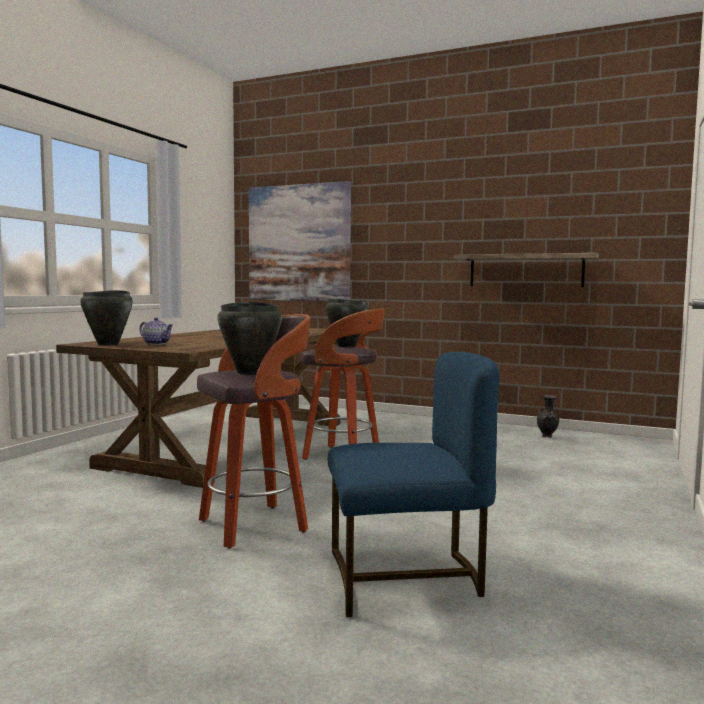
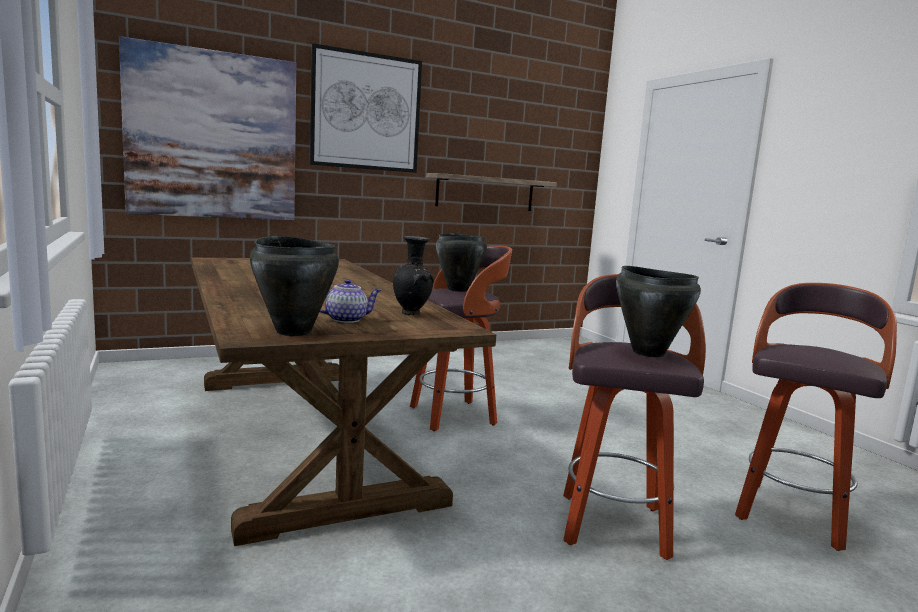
camera: 50 degrees left, 5 degrees up
blue chair [328,352,499,617] -> stool [735,283,897,551]
black vase [537,395,559,438] -> black vase moved to [393,236,434,315]
none -> picture [309,43,422,173]

